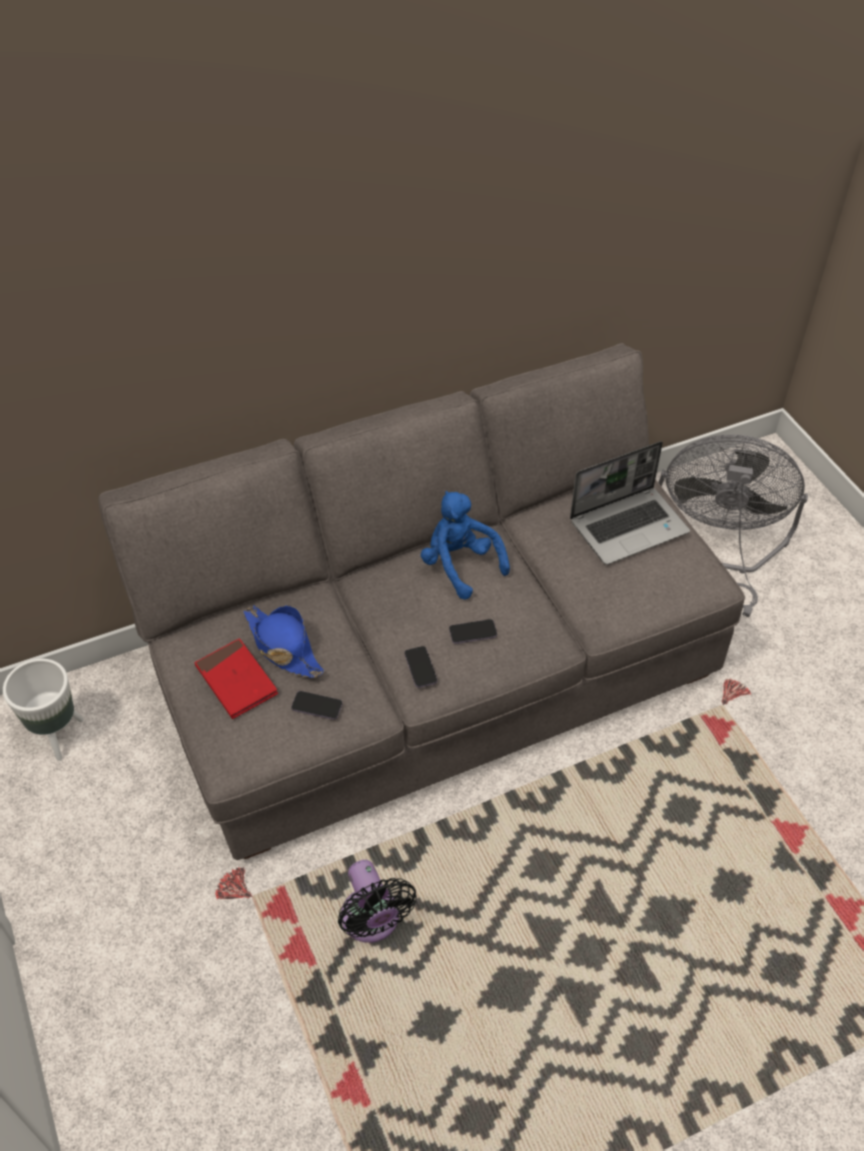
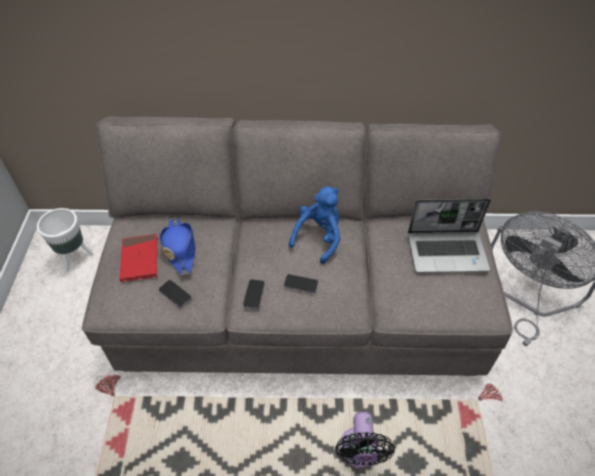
camera: 25 degrees right, 0 degrees up
black fan [338,860,417,943] -> black fan moved to [335,412,395,468]
blue plush toy [421,491,510,600] -> blue plush toy turned 45 degrees clockwise [289,187,341,264]

